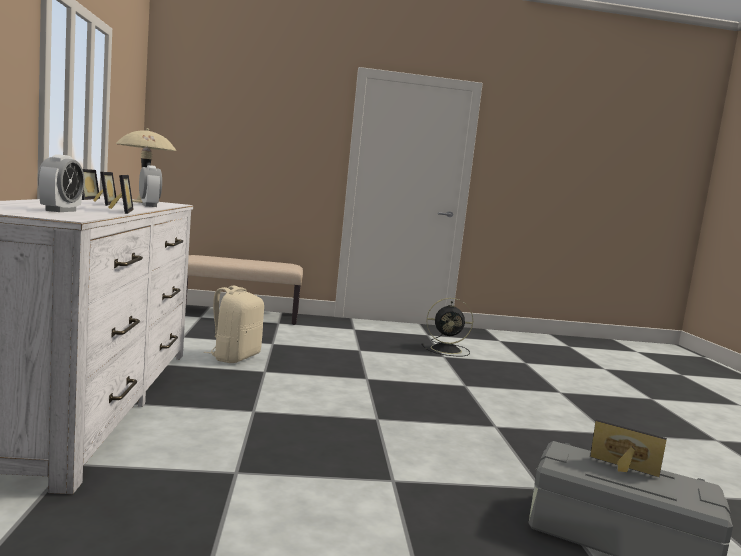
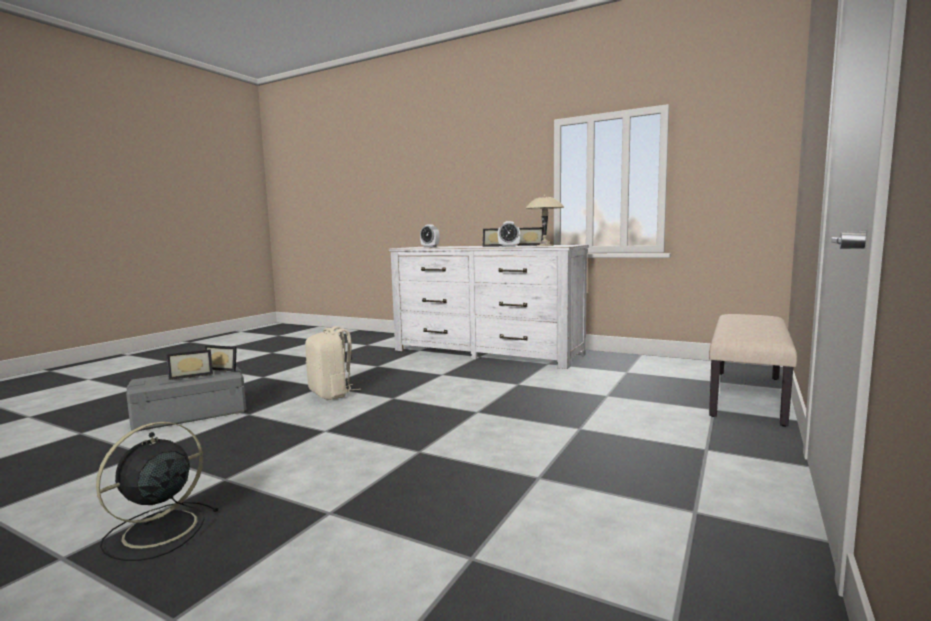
camera: 125 degrees right, 0 degrees up
picture frame [108,175,134,214] -> picture frame moved to [205,345,237,371]
beige backpack [204,285,264,363] -> beige backpack moved to [305,326,361,400]
black fan [422,298,473,357] -> black fan moved to [96,422,218,561]

